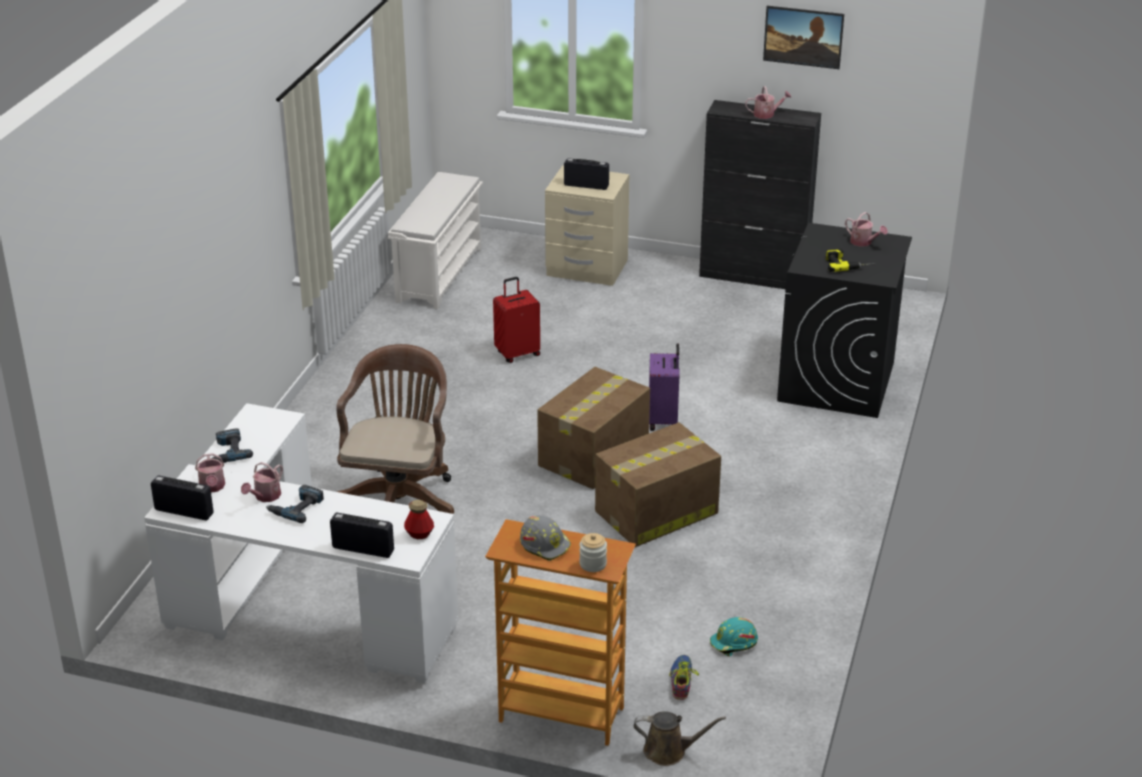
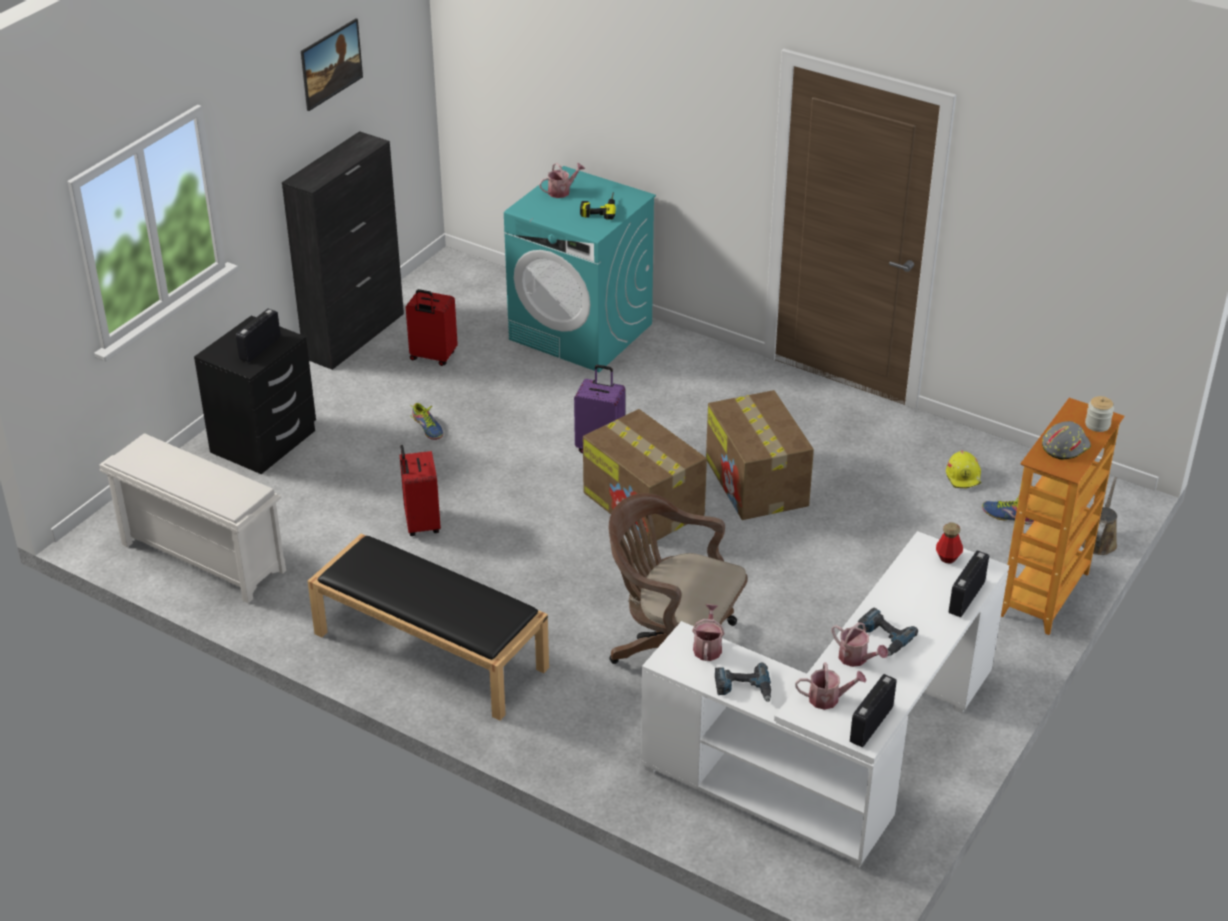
camera: 75 degrees left, 5 degrees up
beige nightstand [545,165,629,286] -> black nightstand [194,316,316,474]
turquoise hard hat [710,617,758,657] -> yellow hard hat [946,451,981,488]
watering can [745,86,791,119] -> watering can moved to [692,604,724,661]
black washing machine [777,223,912,418] -> turquoise washing machine [504,166,656,372]
none -> black bench [308,534,549,721]
none -> red suitcase [406,289,458,366]
none -> shoe [410,403,443,440]

